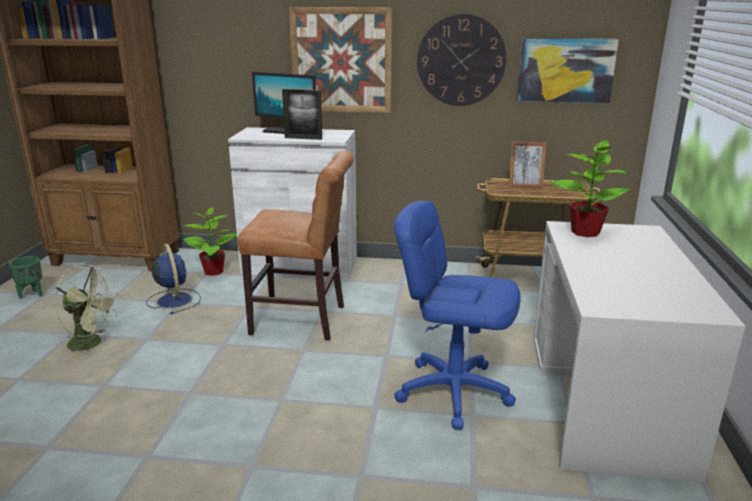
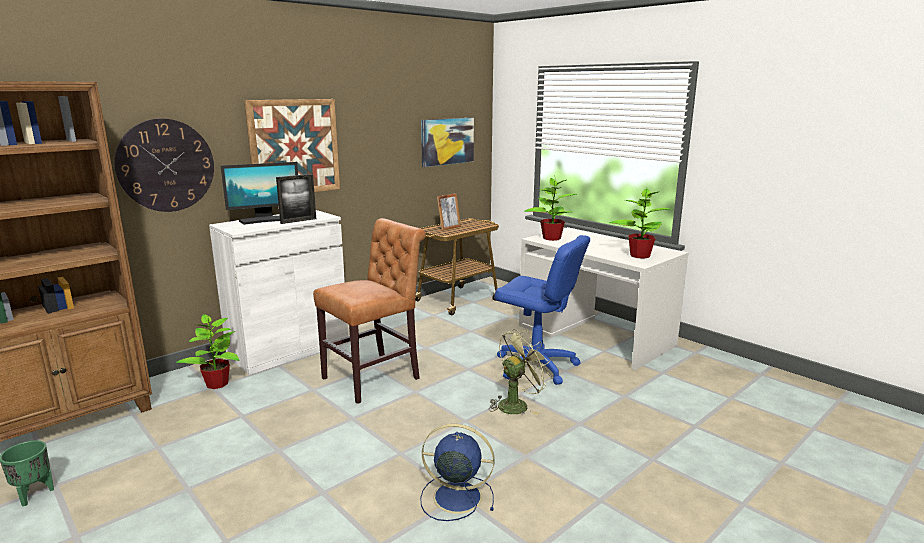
camera: 50 degrees left, 5 degrees down
green fan [55,265,119,359] -> green fan moved to [489,329,553,415]
blue fan [146,244,201,314] -> blue fan moved to [420,424,495,521]
blue office chair [394,201,521,429] -> blue office chair turned 120 degrees counterclockwise [494,235,590,385]
wall clock [417,14,507,106] -> wall clock moved to [114,118,214,212]
none -> potted plant [609,186,670,259]

